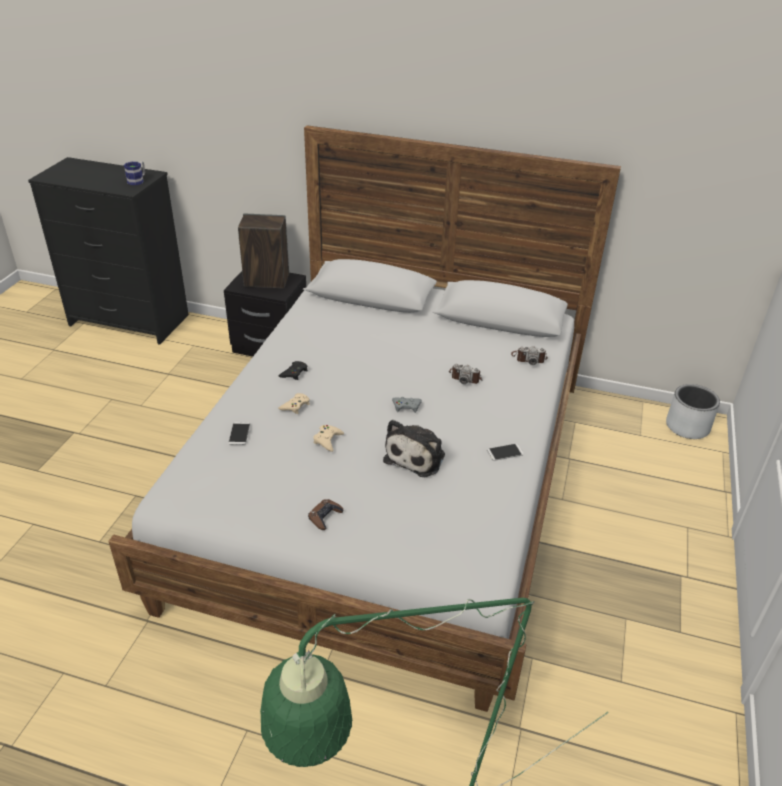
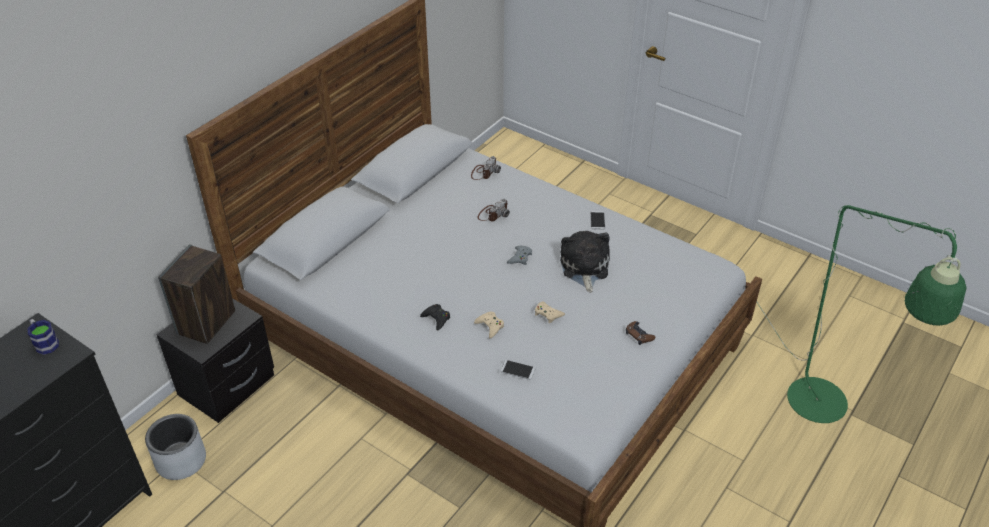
camera: 70 degrees left, 5 degrees up
plush toy [383,420,445,477] -> plush toy turned 135 degrees counterclockwise [560,231,610,293]
grey planter [666,384,720,439] -> grey planter moved to [145,414,206,480]

